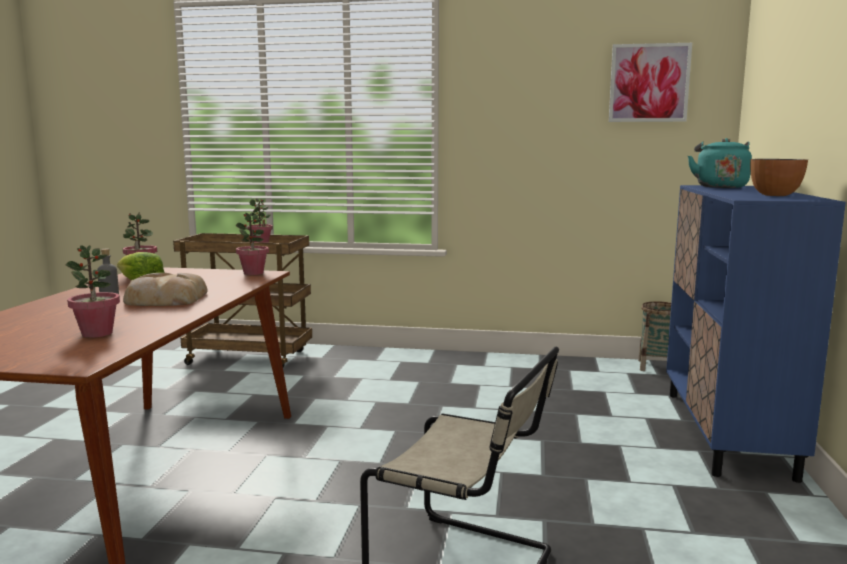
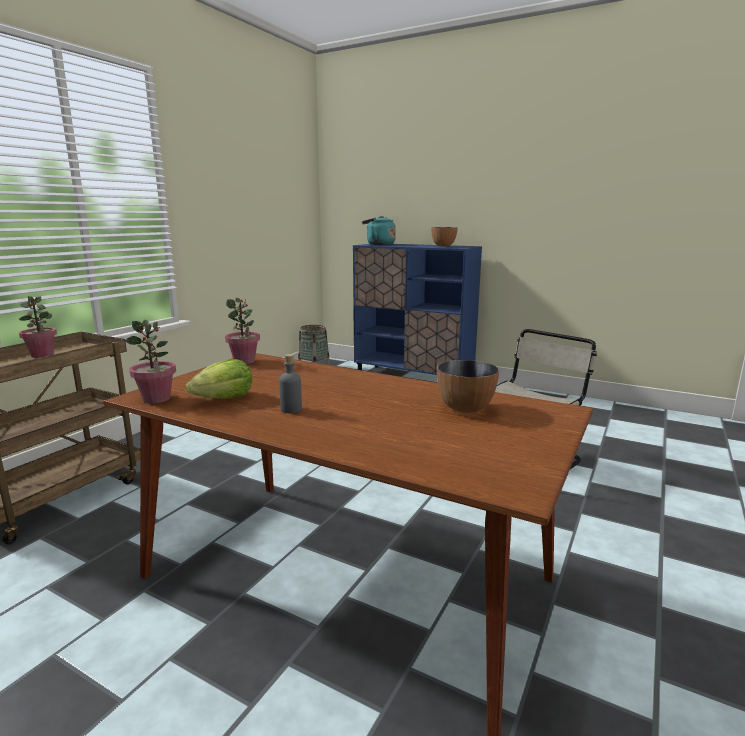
camera: 70 degrees left, 5 degrees up
potted plant [66,245,120,338] -> bowl [437,360,499,413]
bread [123,273,208,306] -> none
picture [608,43,692,122] -> none

